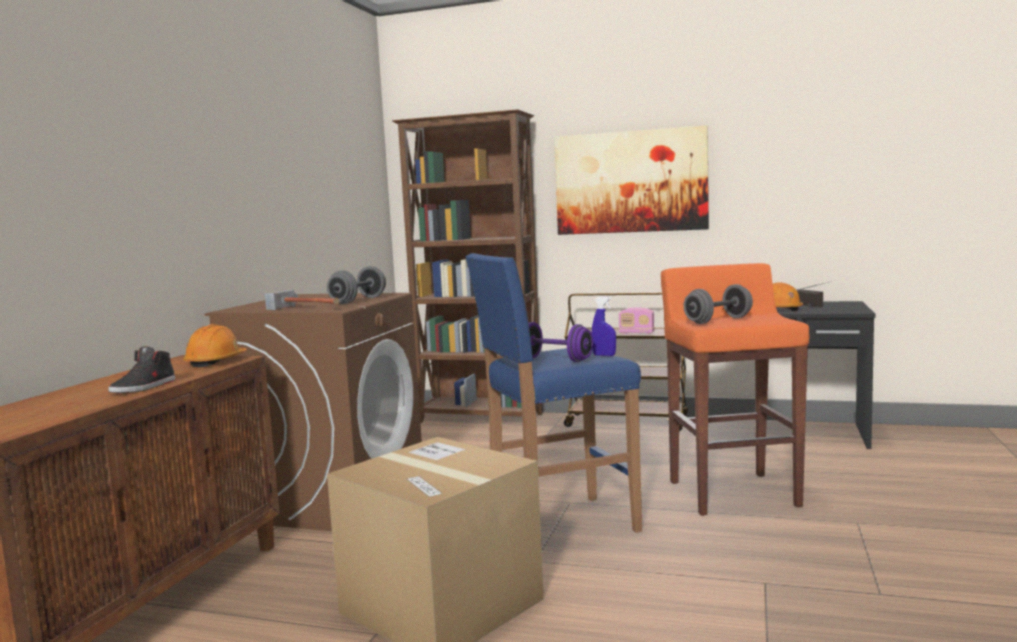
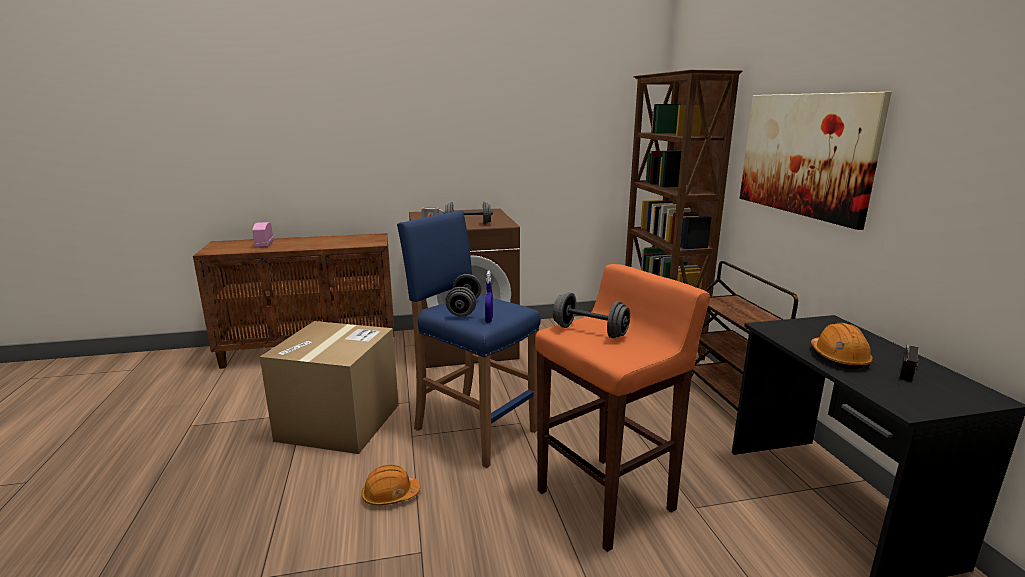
camera: 60 degrees right, 10 degrees up
black shoe [109,346,175,393] -> none
orange hard hat [183,324,247,368] -> orange hard hat moved to [361,465,421,505]
purple dumbbell [529,322,593,362] -> grey dumbbell [445,274,482,317]
radio [619,307,654,334] -> radio moved to [252,222,273,248]

